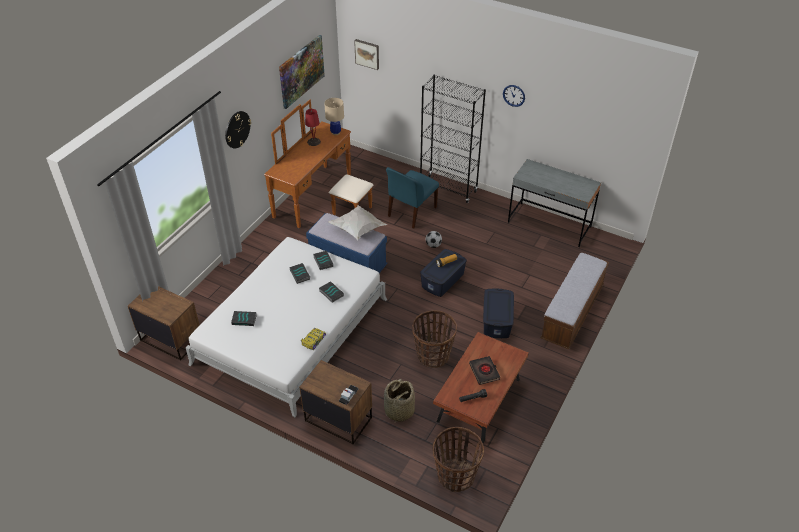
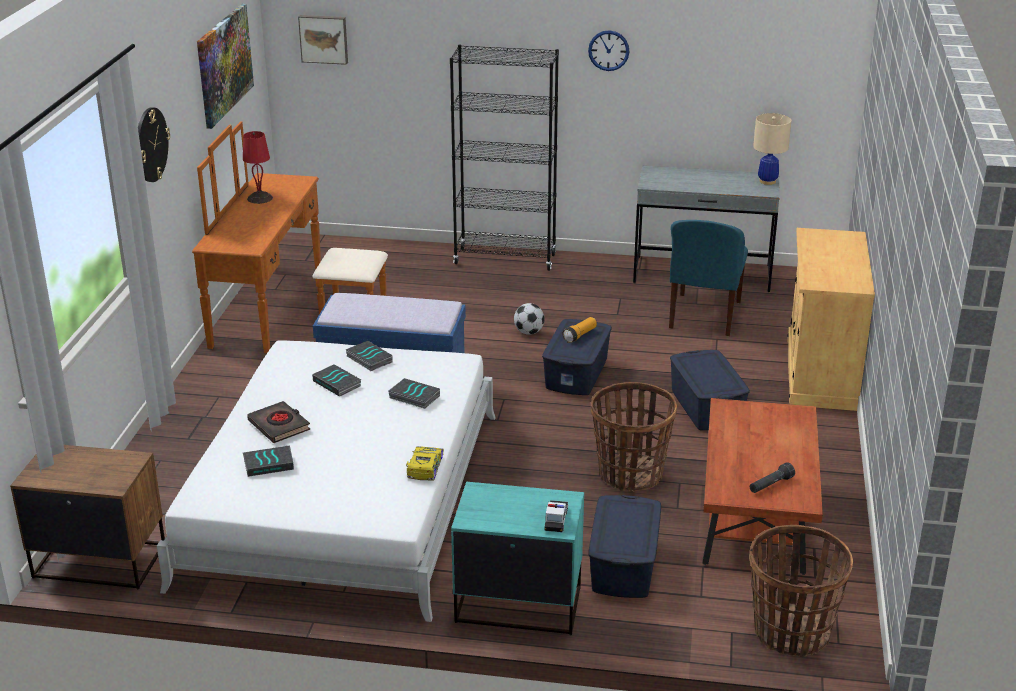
camera: 20 degrees left, 15 degrees down
brown nightstand [300,360,372,444] -> turquoise nightstand [451,482,584,635]
beige table lamp [324,98,344,135] -> beige table lamp moved to [753,113,792,185]
white pillow [328,205,387,241] -> none
basket [384,379,415,423] -> blue storage box [589,495,661,598]
blue chair [386,167,439,229] -> blue chair moved to [669,220,748,336]
black book [469,356,500,385] -> black book moved to [247,401,310,443]
bench [541,252,609,349] -> beige cabinet [787,228,875,411]

